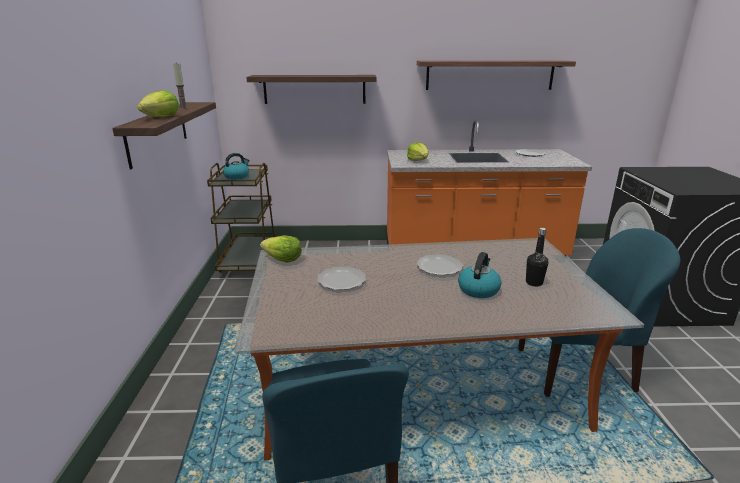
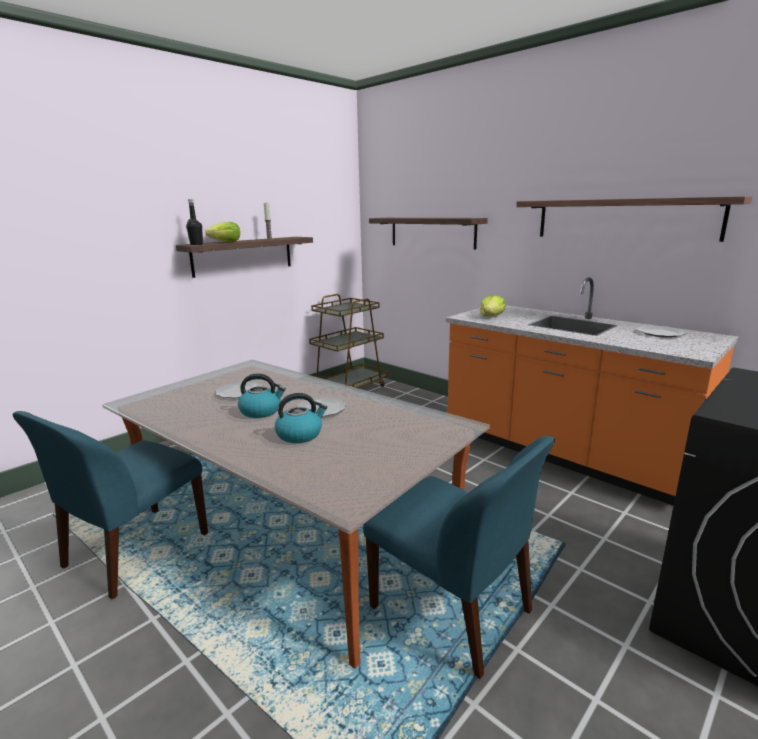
camera: 45 degrees right, 5 degrees down
kettle [223,153,250,179] -> kettle moved to [238,374,286,418]
lettuce [260,235,302,263] -> none
black bottle [526,228,549,286] -> black bottle moved to [186,199,203,245]

